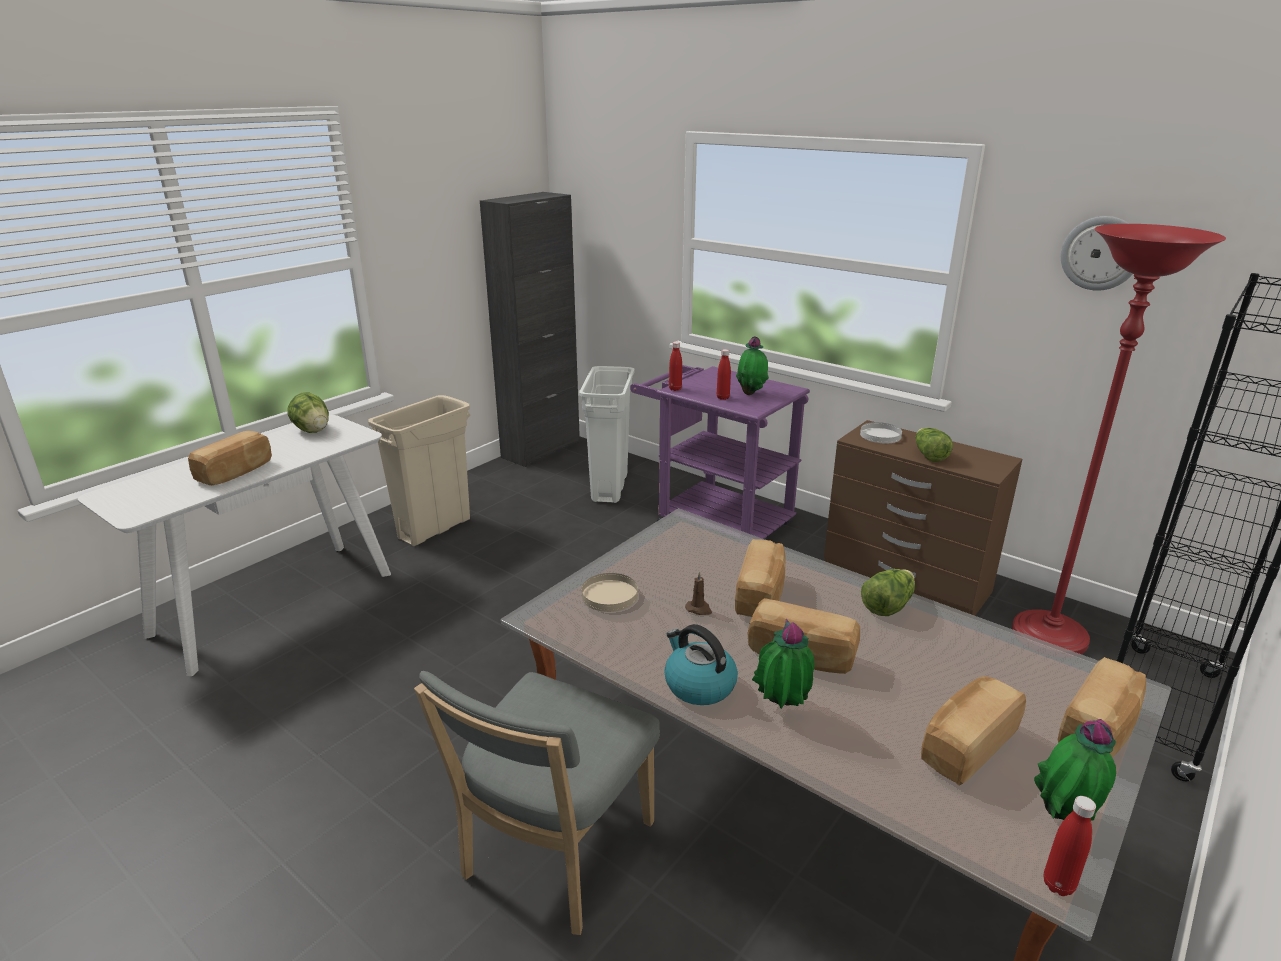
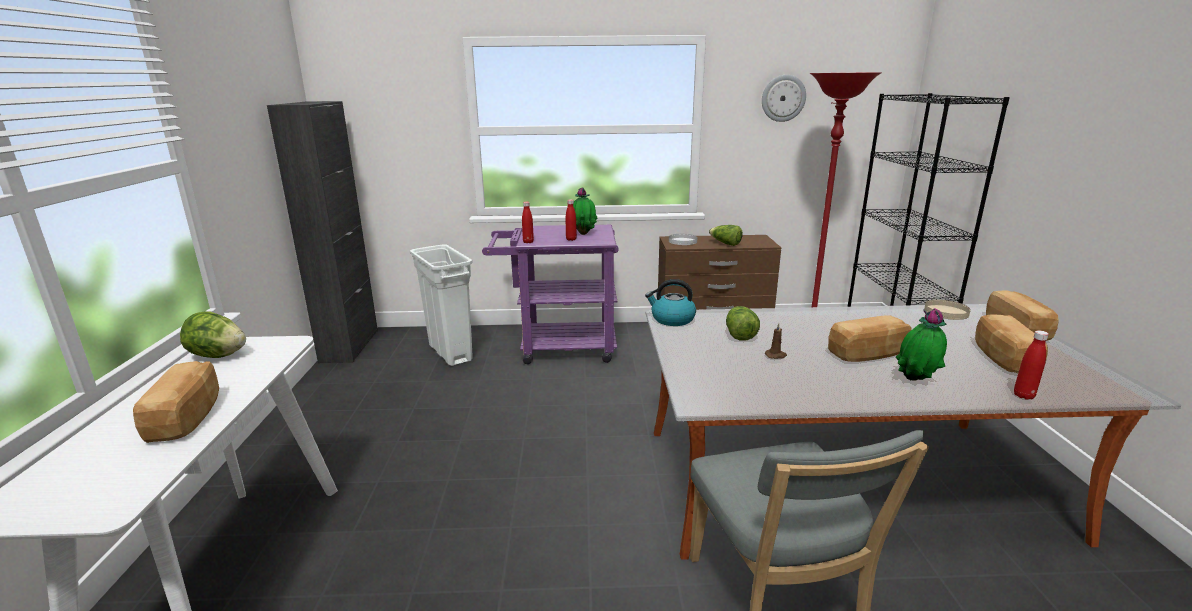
camera: 40 degrees left, 5 degrees down
beige trash can [368,395,470,546] -> none
beige plate [581,573,638,612] -> beige plate moved to [924,300,971,320]
kettle [664,624,738,705] -> kettle moved to [645,279,696,326]
bread [735,539,785,617] -> none
lettuce [861,569,915,616] -> lettuce moved to [726,306,760,341]
potted plant [1034,719,1116,821] -> none
red bottle [1044,796,1096,896] -> red bottle moved to [1014,330,1049,400]

